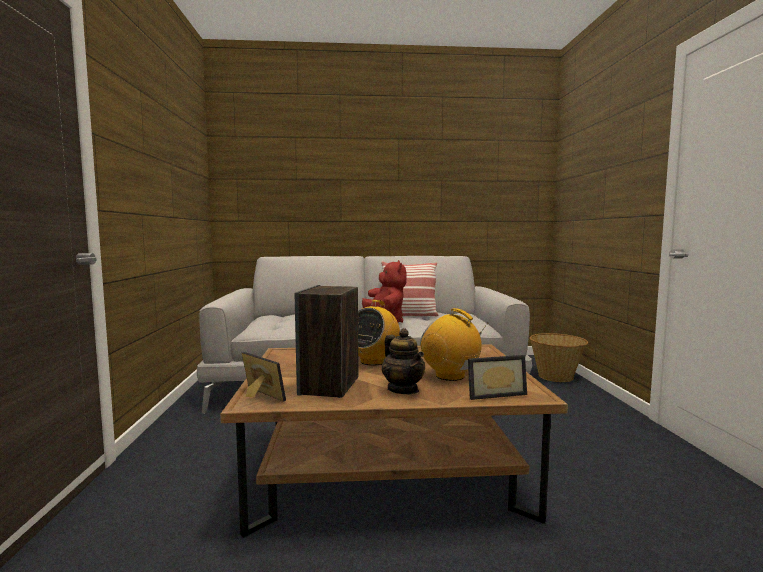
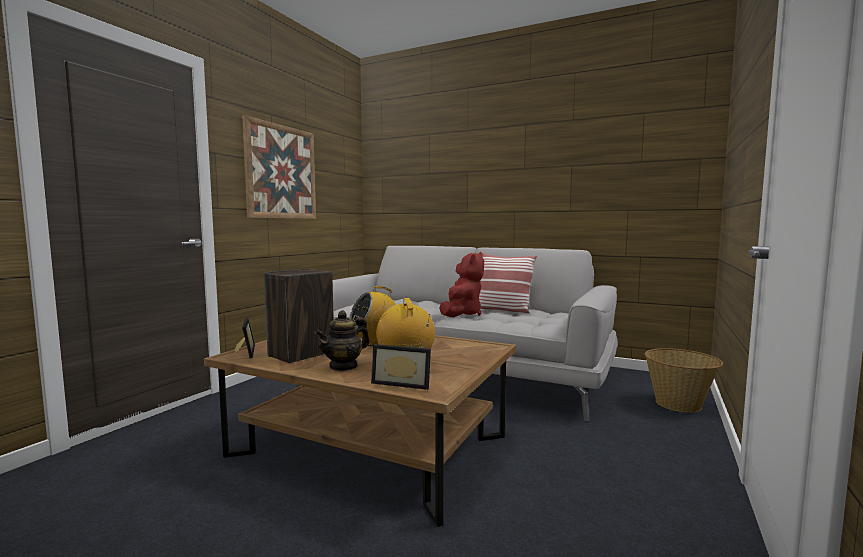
camera: 30 degrees right, 0 degrees up
teapot [382,328,425,394] -> teapot turned 45 degrees clockwise [314,310,369,371]
none -> picture [242,115,316,219]

